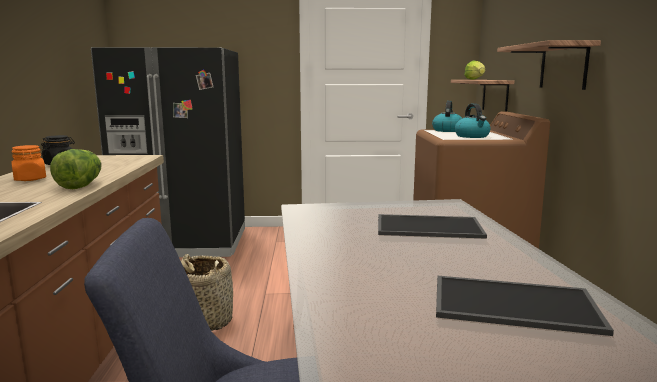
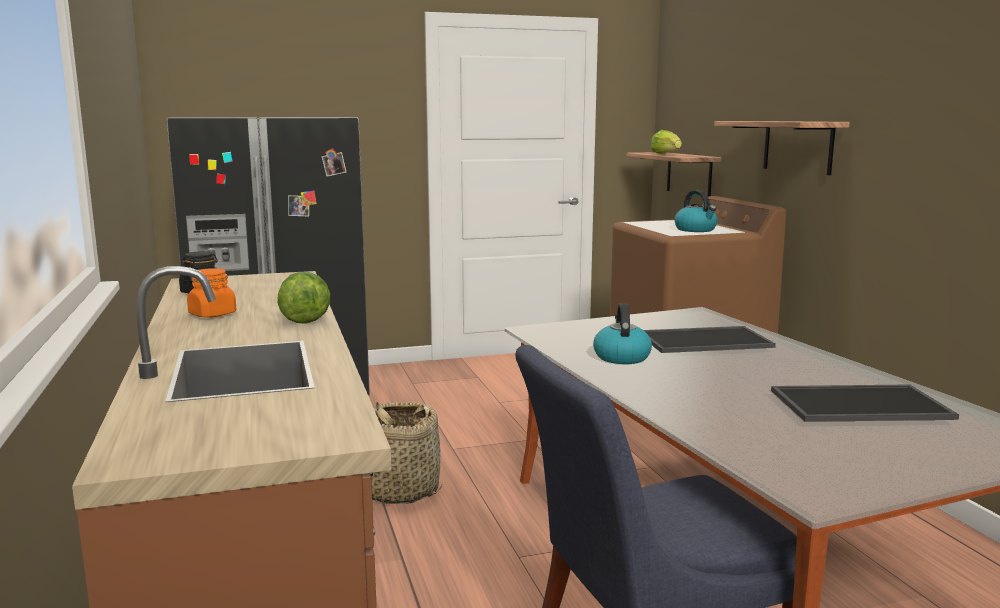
camera: 15 degrees left, 0 degrees up
kettle [432,101,462,132] -> kettle moved to [593,303,652,364]

